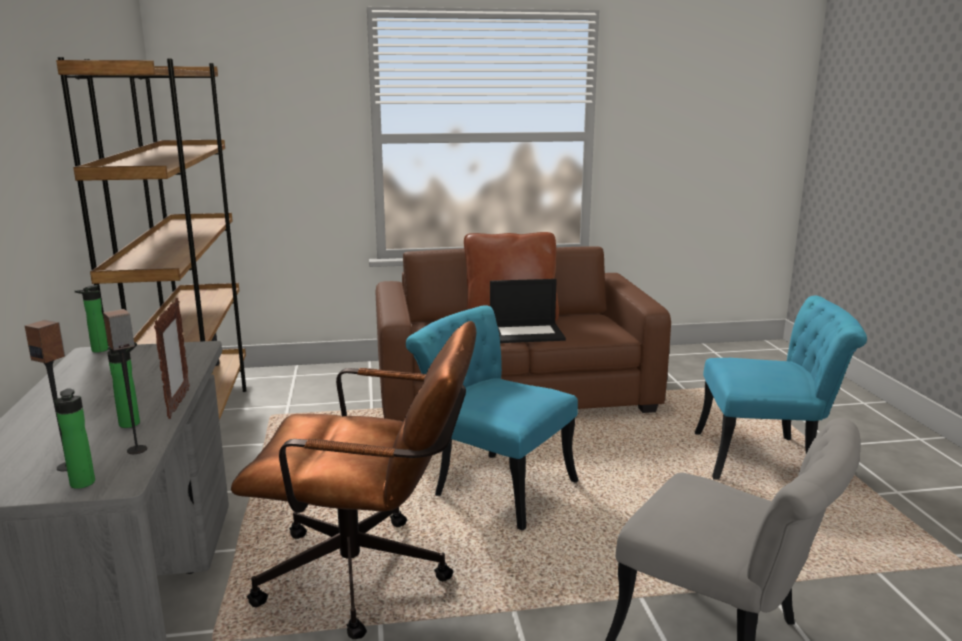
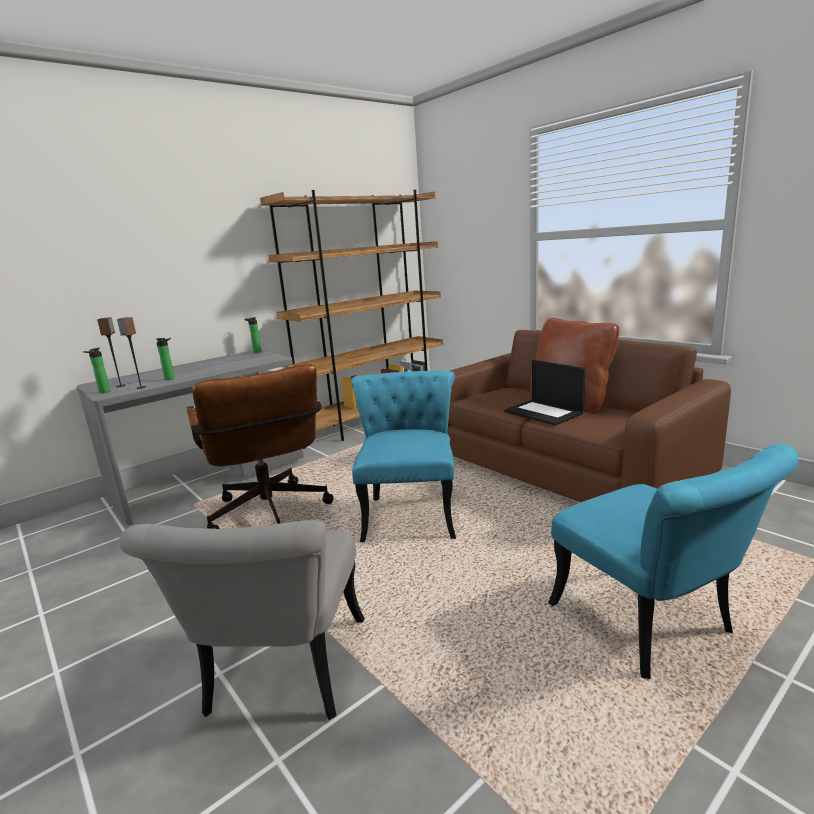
camera: 60 degrees right, 0 degrees up
picture frame [154,298,190,419] -> none

